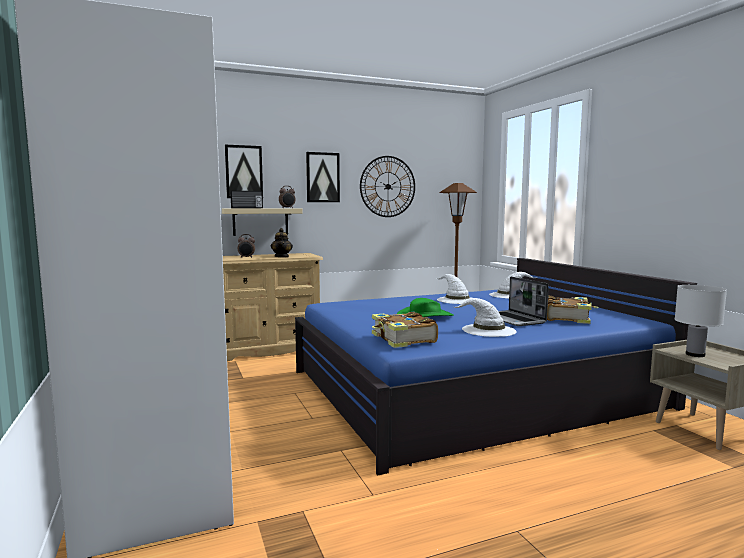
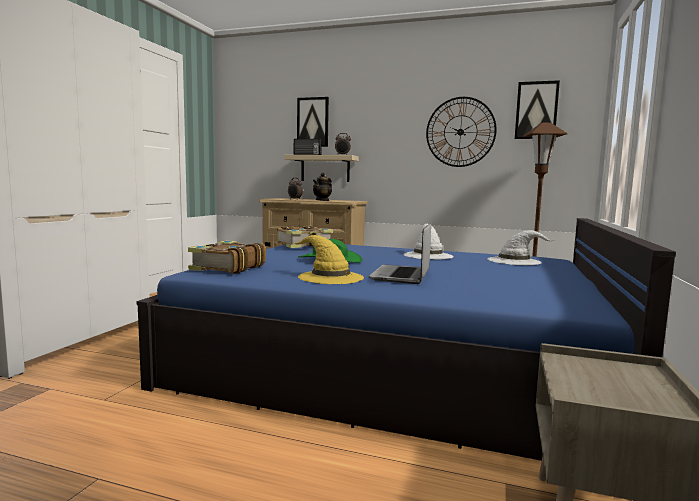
camera: 40 degrees right, 0 degrees up
picture [306,152,340,202] -> picture moved to [515,80,560,139]
white hat [455,298,516,337] -> yellow hat [293,235,364,284]
book [547,296,599,324] -> book moved to [277,226,333,248]
white table lamp [675,285,727,357] -> none

